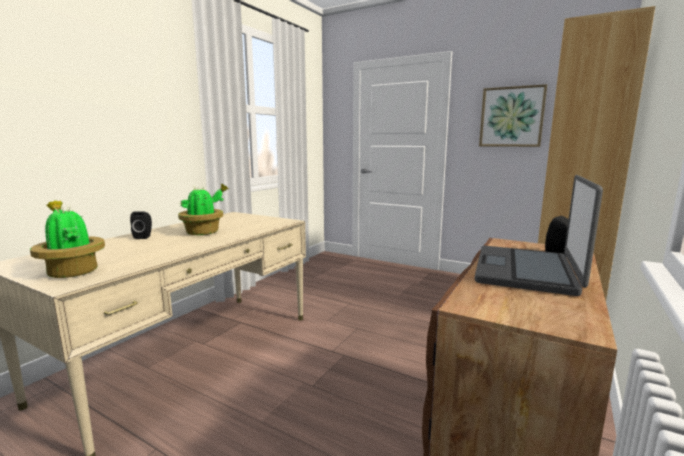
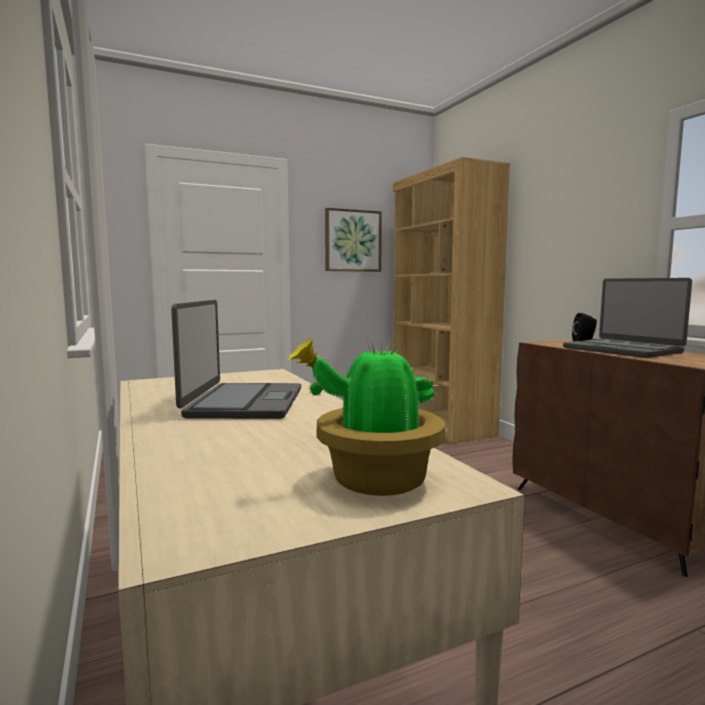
camera: 55 degrees left, 5 degrees down
black speaker [130,211,152,239] -> none
potted plant [178,184,229,235] -> laptop [171,300,301,419]

